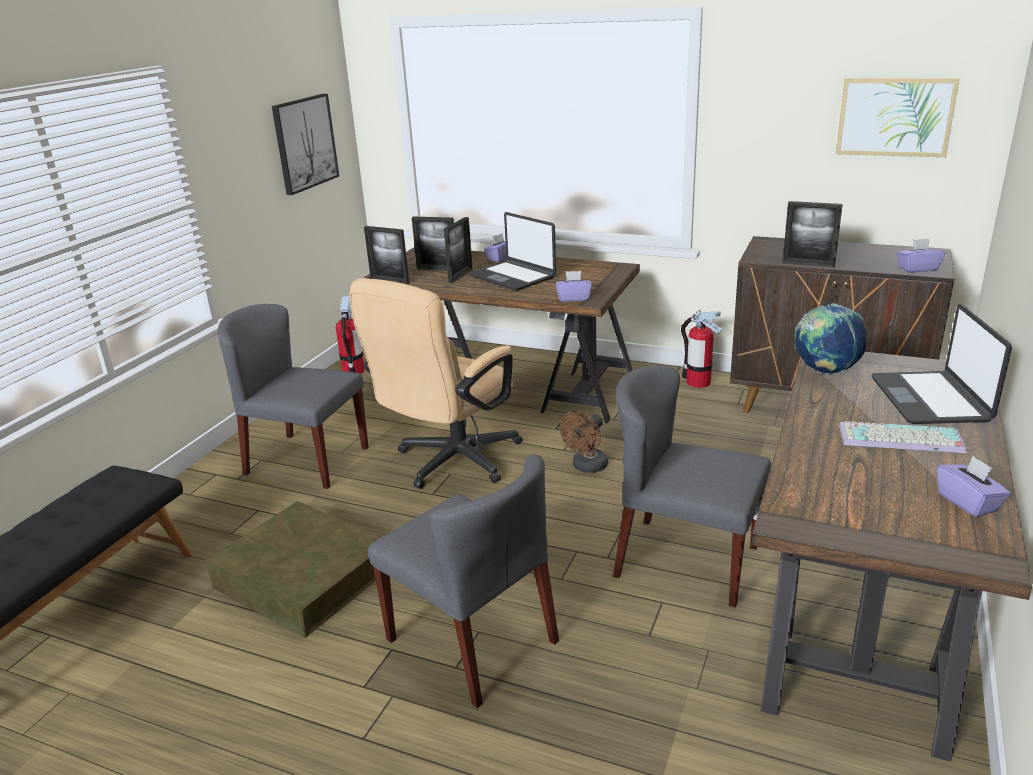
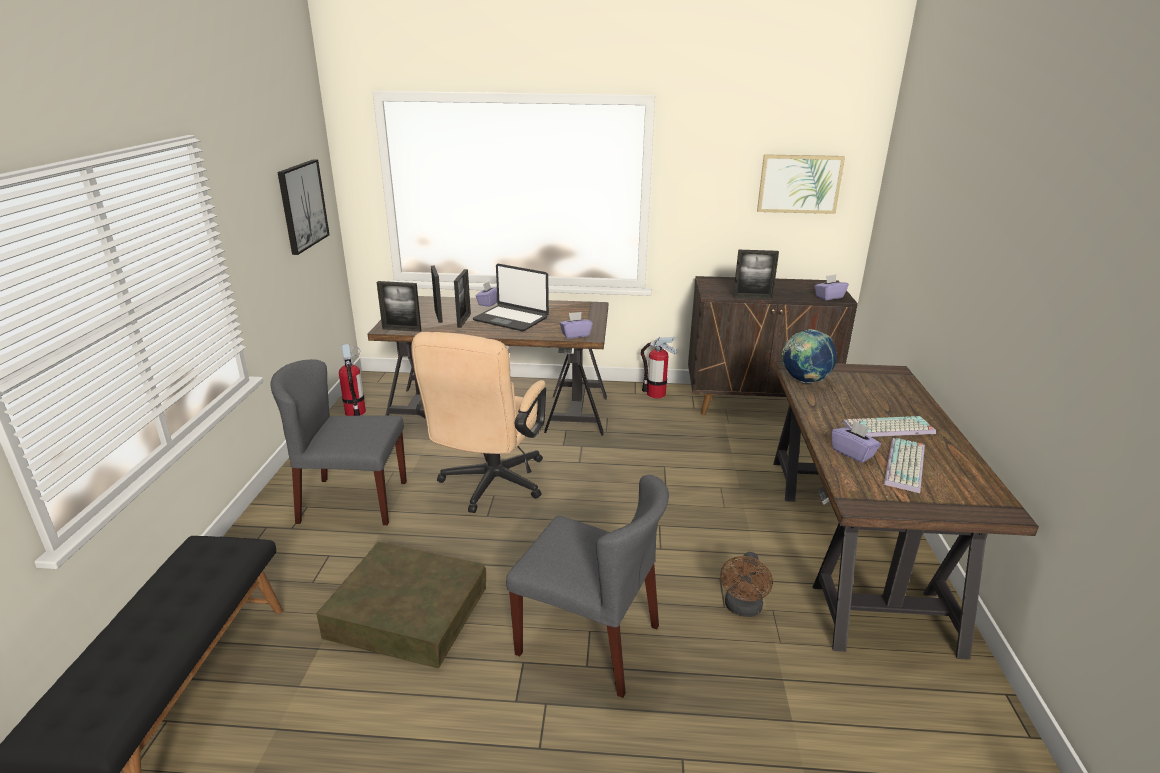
camera: 20 degrees left, 0 degrees up
picture frame [412,216,454,271] -> picture frame turned 105 degrees counterclockwise [431,265,443,323]
brown fan [560,411,608,473] -> brown fan moved to [720,552,773,617]
grey chair [613,365,771,608] -> none
laptop [872,304,1012,424] -> none
purple tissue box [937,456,1011,517] -> purple tissue box moved to [832,421,881,463]
none -> keyboard [884,438,925,493]

